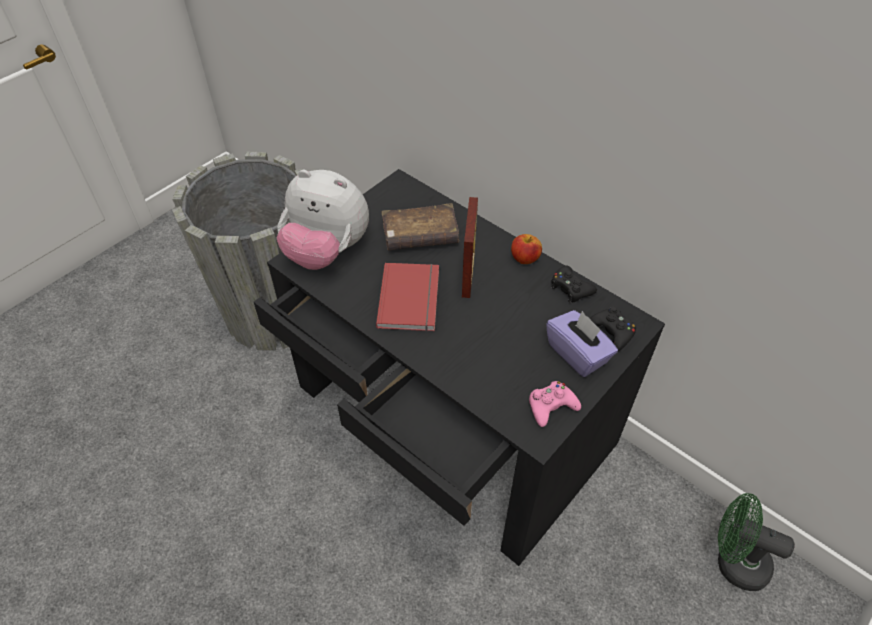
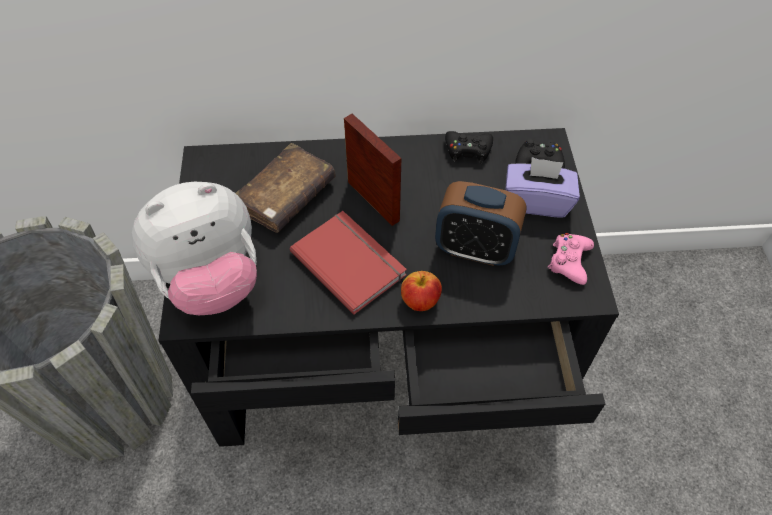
camera: 45 degrees left, 5 degrees up
apple [511,234,542,264] -> apple moved to [401,271,442,311]
green fan [718,493,795,591] -> none
none -> alarm clock [435,181,527,266]

